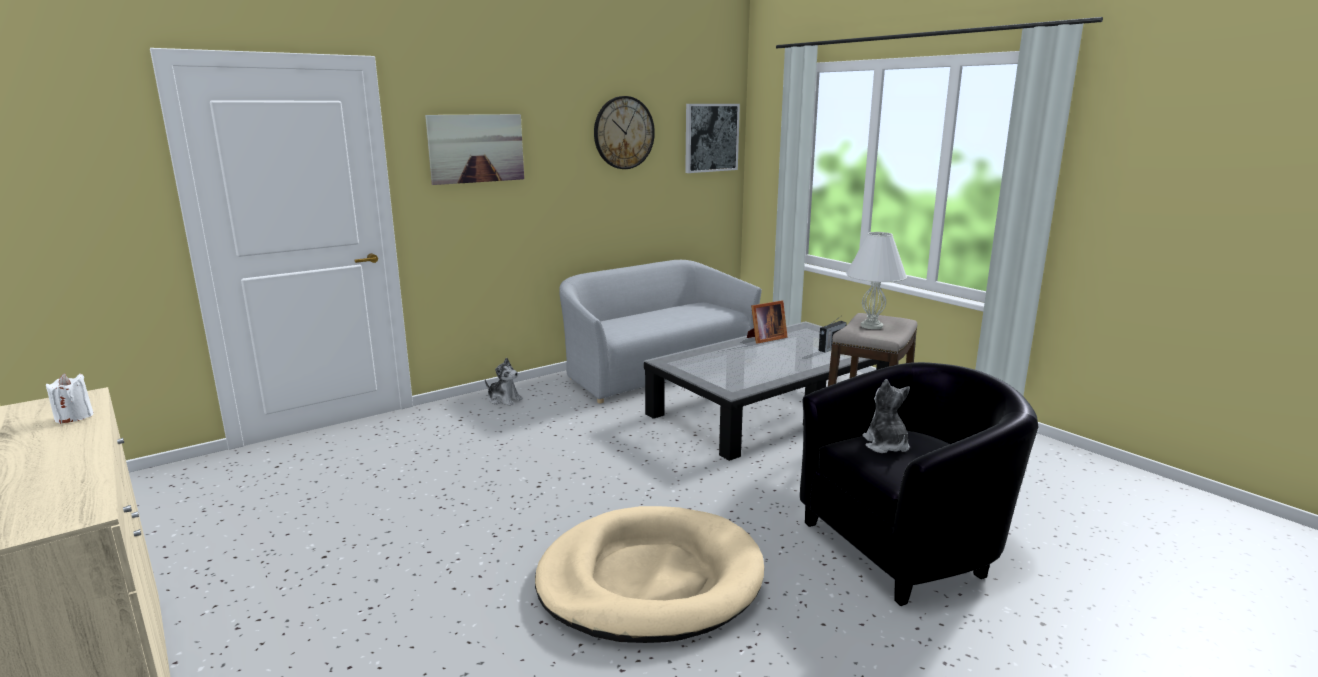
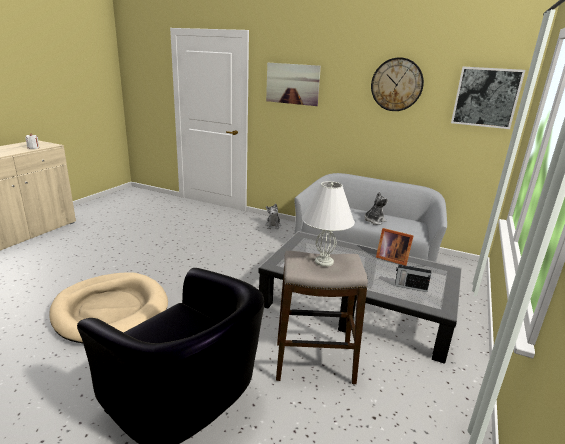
camera: 60 degrees right, 5 degrees up
plush toy [863,379,910,453] -> plush toy moved to [365,192,388,225]

